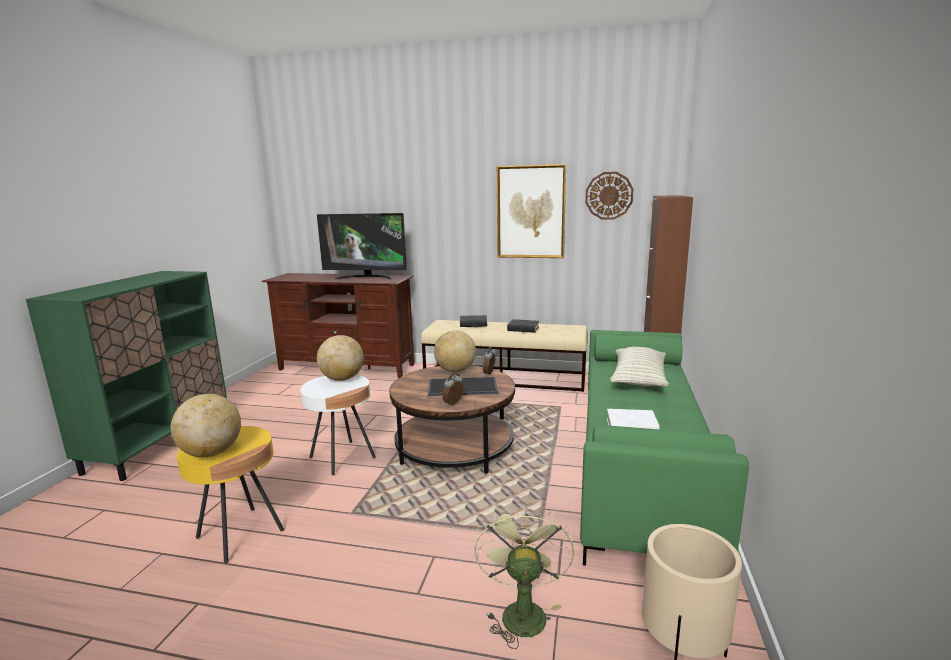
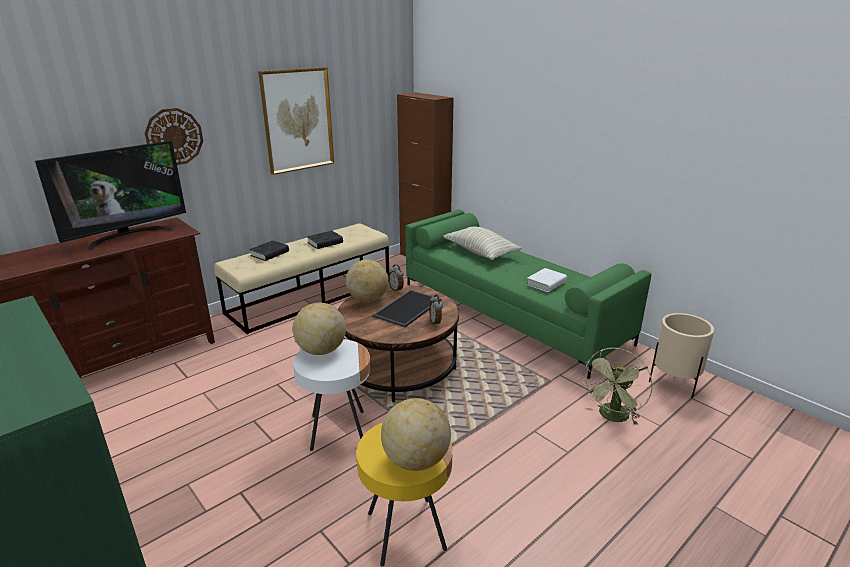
camera: 55 degrees left, 10 degrees up
green fan [474,503,574,649] -> green fan turned 90 degrees counterclockwise [581,348,653,425]
wall clock [585,172,634,220] -> wall clock moved to [145,108,203,165]

